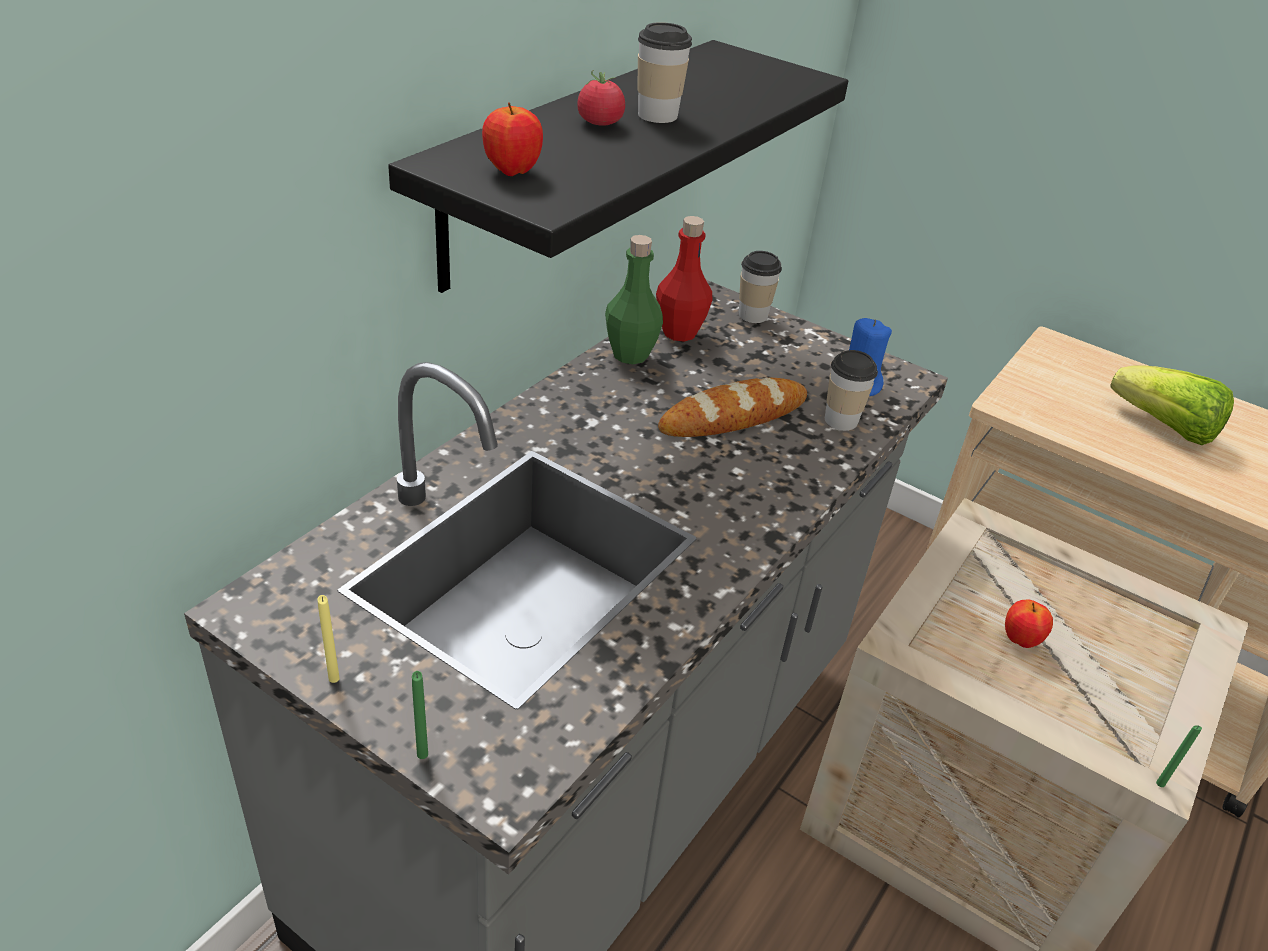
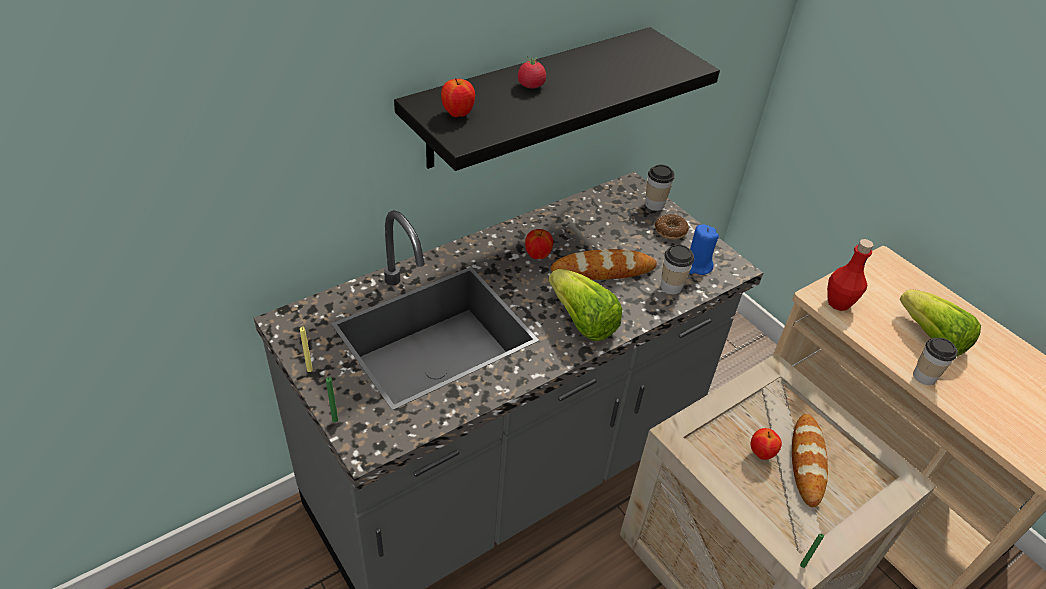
camera: 20 degrees right, 5 degrees up
green bottle [605,235,663,364] -> none
cup [637,22,692,123] -> cup moved to [913,338,958,385]
red bottle [656,216,713,342] -> red bottle moved to [827,239,874,311]
none -> apple [525,229,553,259]
none -> lettuce [548,269,623,341]
none -> donut [655,214,689,240]
none -> bread [792,414,828,507]

